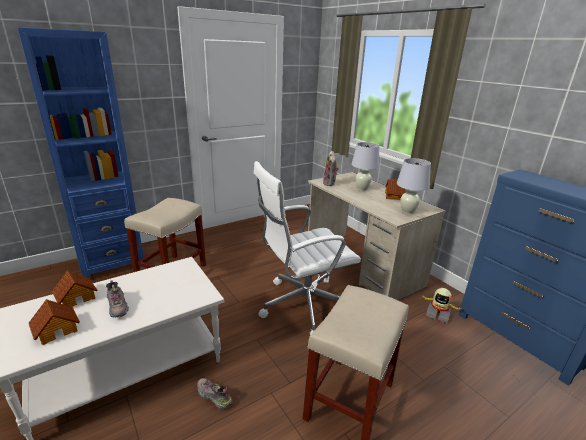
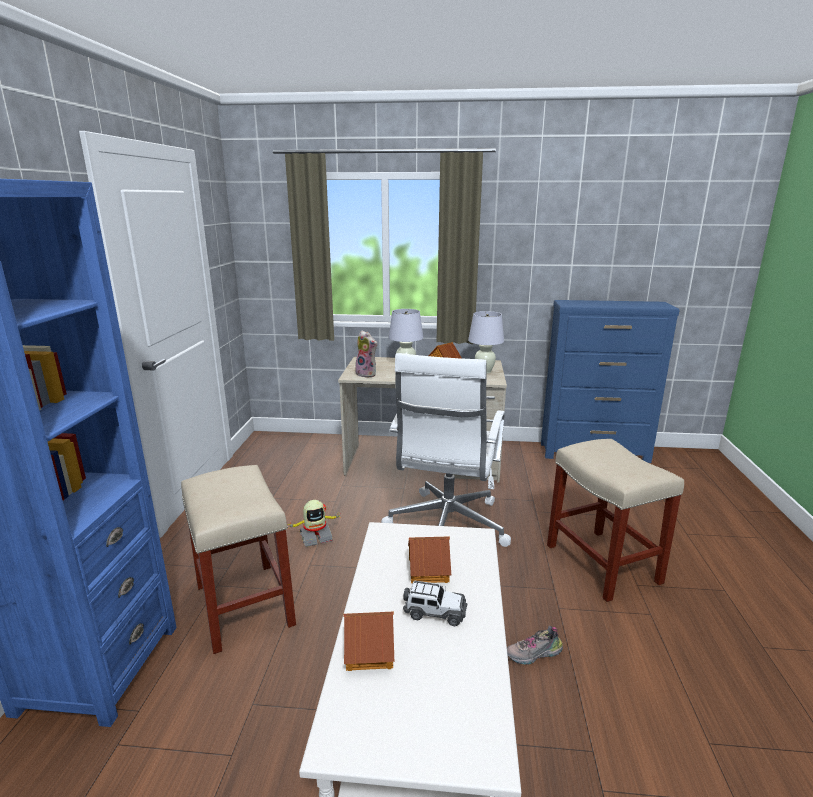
camera: 50 degrees left, 5 degrees down
toy house [29,299,80,345] -> toy house moved to [408,536,451,583]
shoe [106,280,129,318] -> toy car [403,581,467,626]
toy robot [420,288,462,323] -> toy robot moved to [287,500,341,547]

